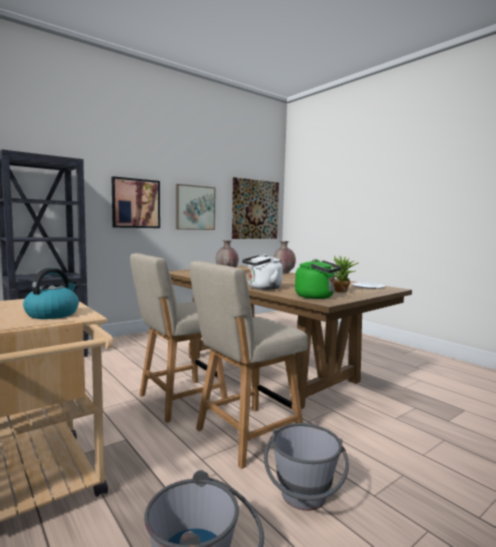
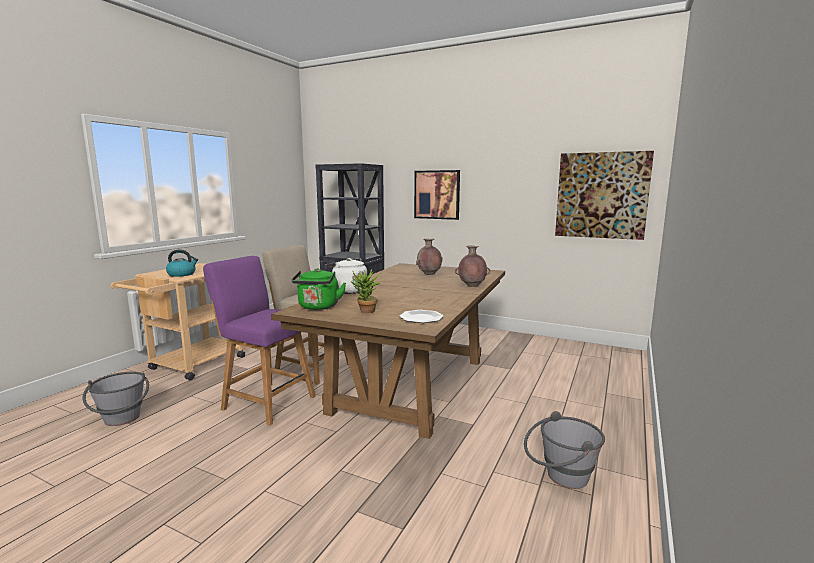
camera: 65 degrees right, 5 degrees up
picture [176,184,216,230] -> none
beige chair [189,261,308,469] -> purple chair [203,256,316,426]
grey bucket [264,423,349,511] -> grey bucket moved to [524,411,605,489]

